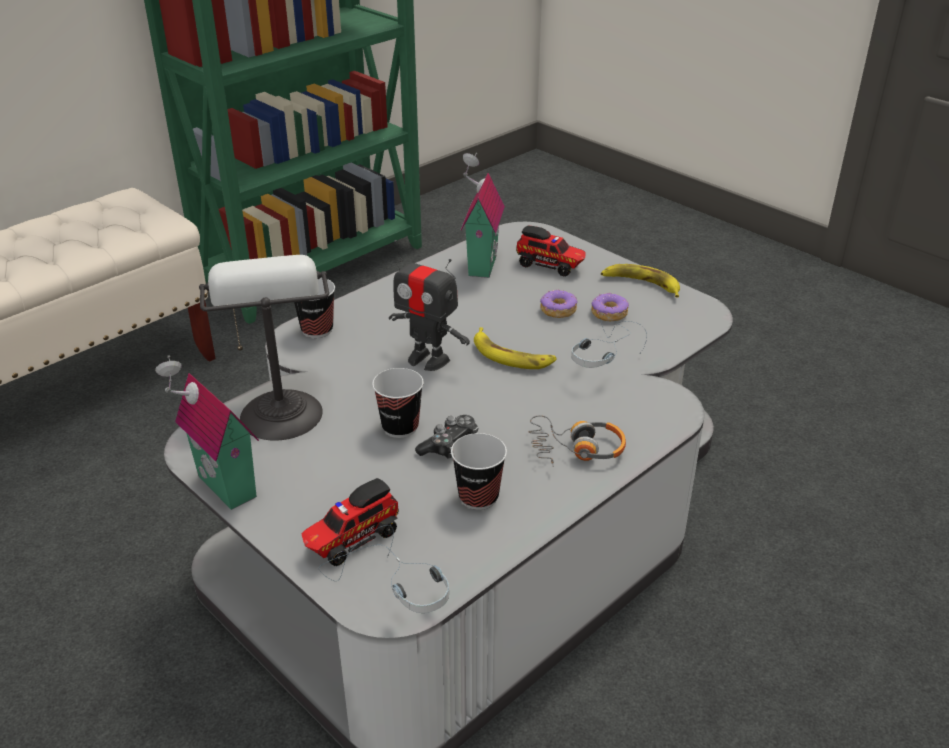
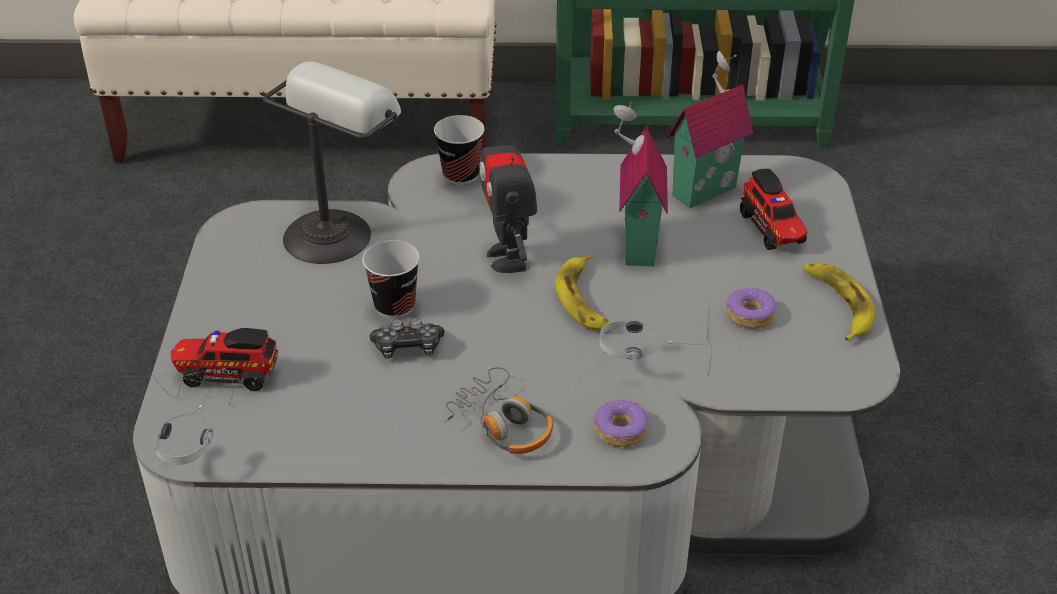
camera: 45 degrees right, 5 degrees up
toy house [155,355,259,510] -> toy house moved to [613,102,668,266]
cup [451,433,507,510] -> none
donut [540,290,578,318] -> donut moved to [593,398,649,447]

